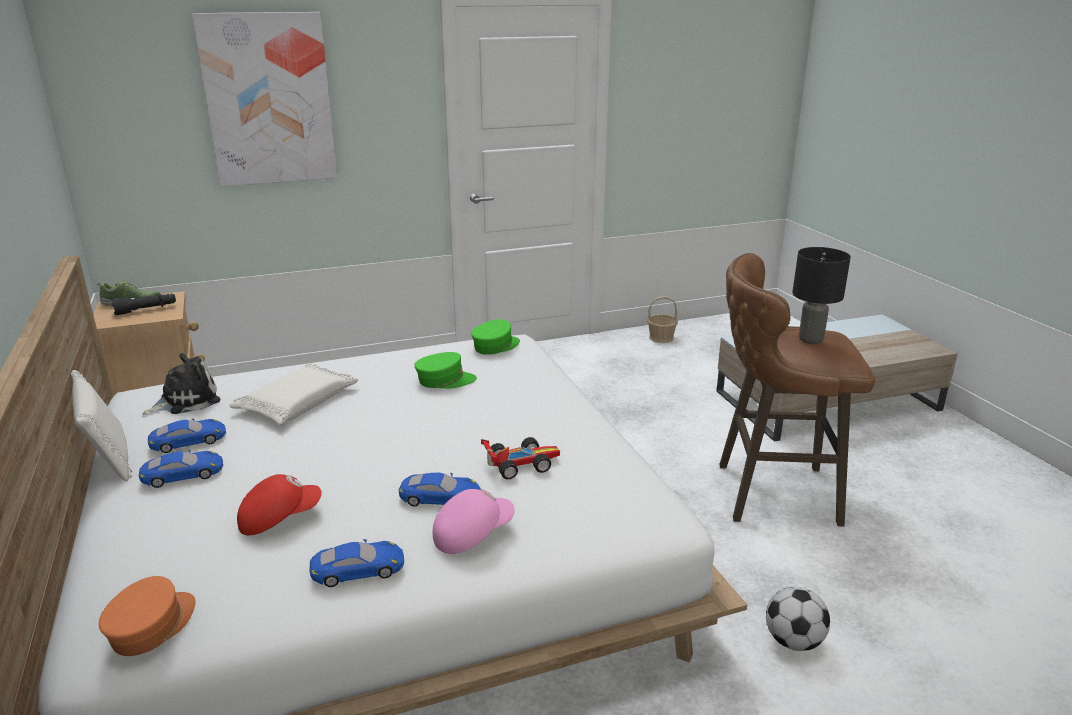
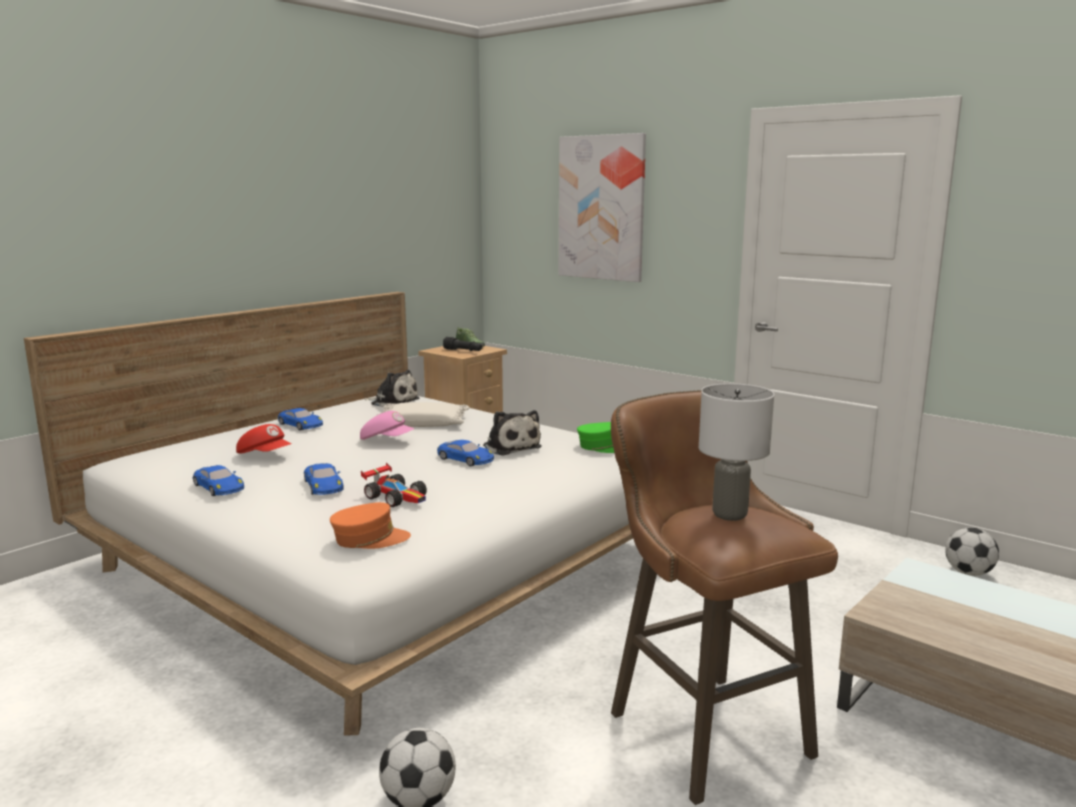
camera: 60 degrees right, 10 degrees down
white pillow [71,370,133,481] -> none
orange cap [99,576,196,656] -> orange cap moved to [330,502,411,549]
blue toy car [148,419,226,453] -> blue toy car moved to [437,440,494,466]
green cap [414,352,477,389] -> plush toy [483,410,542,456]
pink cap [433,489,515,554] -> pink cap moved to [360,411,414,440]
basket [647,296,678,343] -> football [945,527,999,576]
black table lamp [792,247,851,344] -> white table lamp [699,383,774,521]

